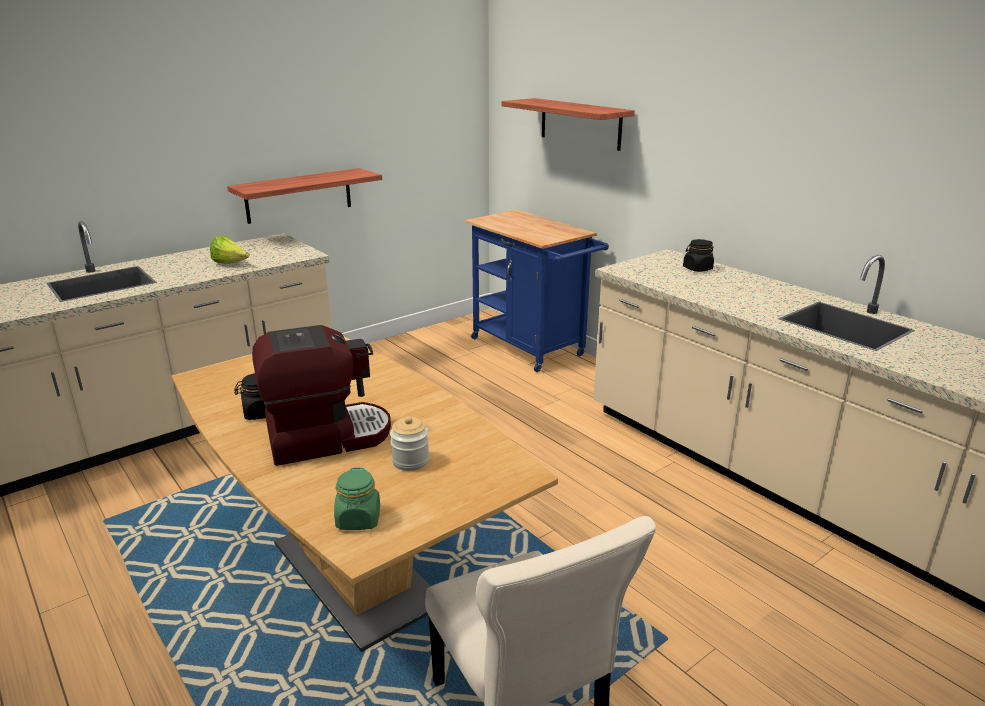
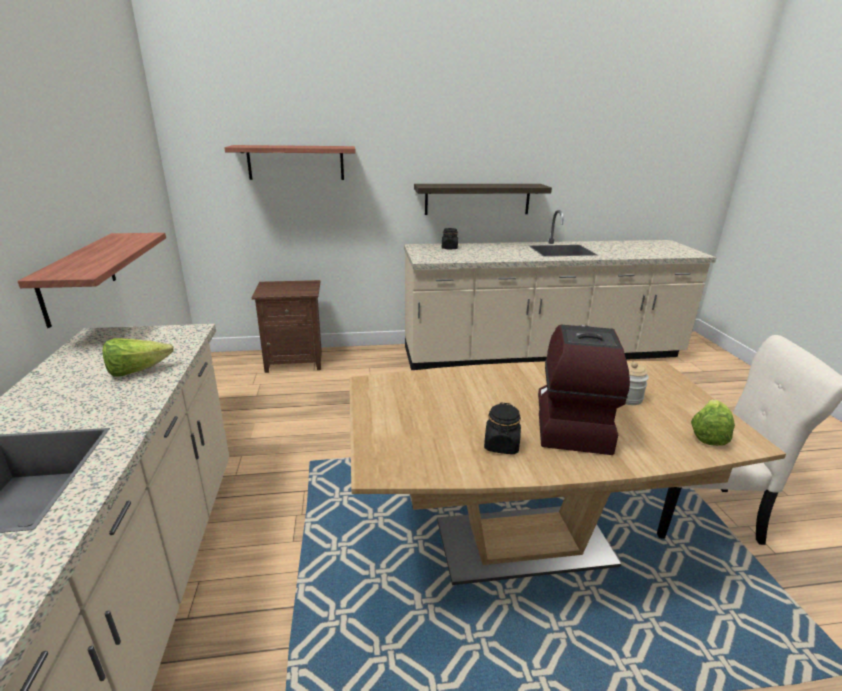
camera: 60 degrees left, 0 degrees up
green jar [334,468,380,530] -> lettuce [691,399,735,446]
blue cart [465,210,609,372] -> brown nightstand [251,280,322,373]
none -> shelf [414,184,552,215]

